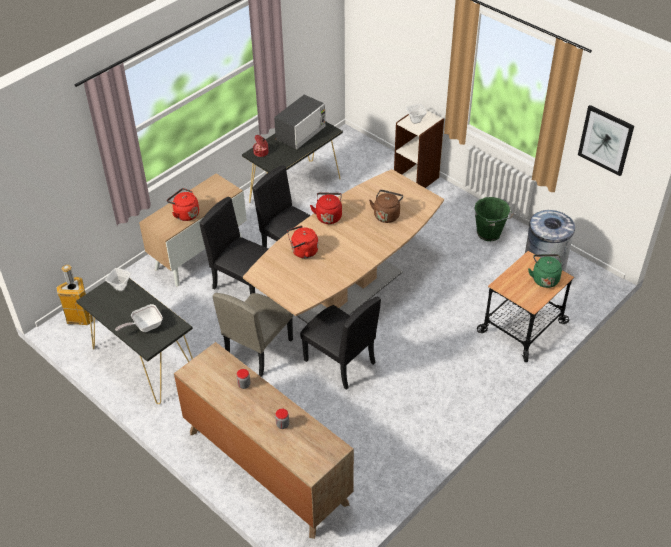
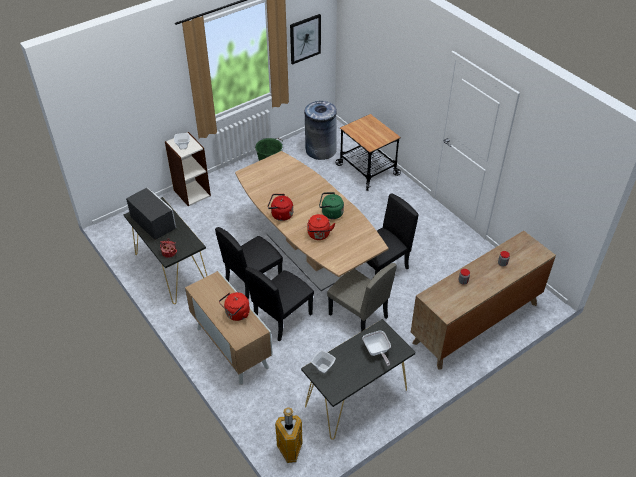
camera: 80 degrees left, 0 degrees up
brown kettle [369,190,403,223] -> none
green kettle [528,254,562,288] -> green kettle moved to [319,192,344,219]

